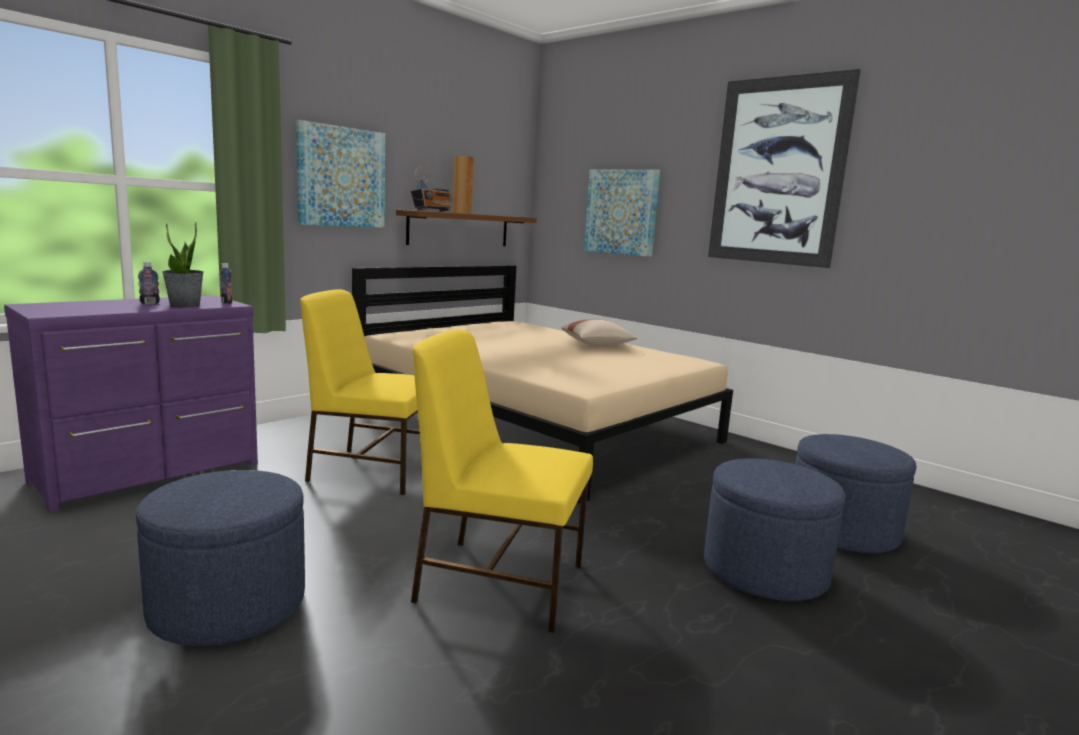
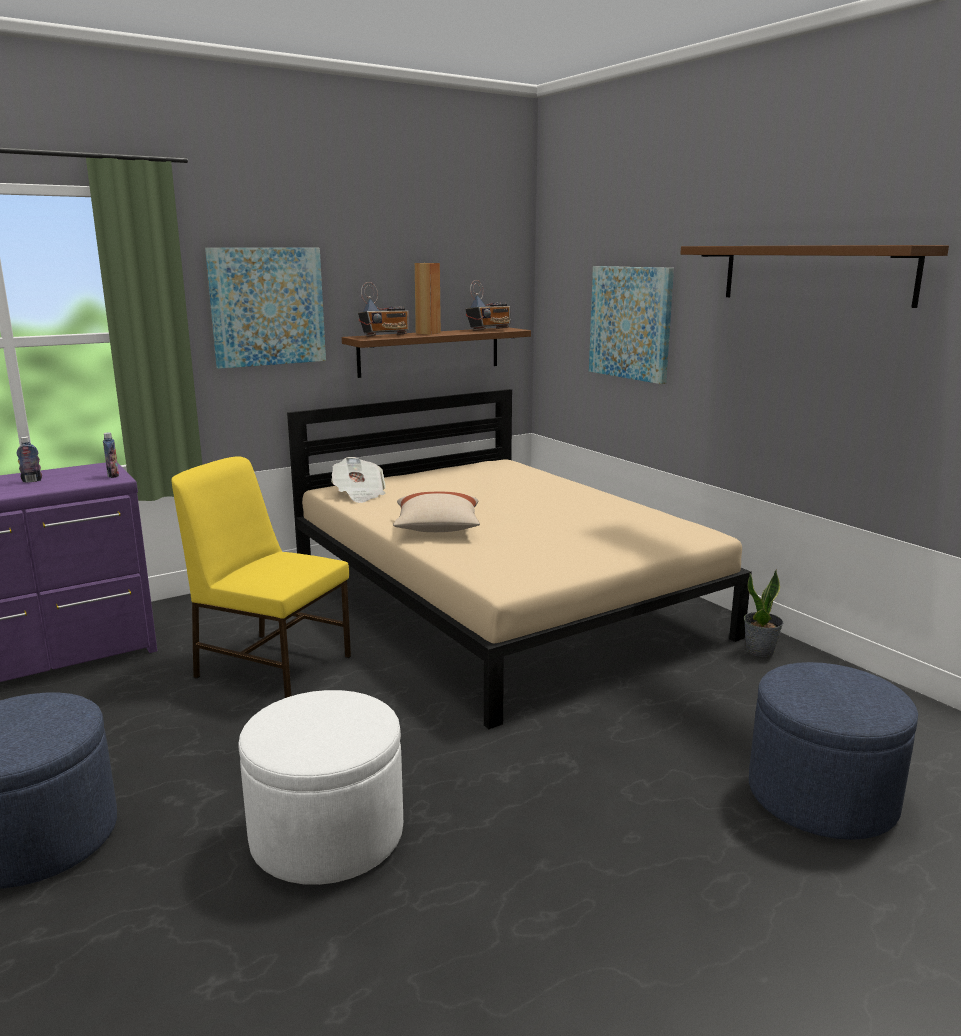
camera: 15 degrees right, 5 degrees up
potted plant [162,222,204,307] -> potted plant moved to [744,569,783,657]
yellow chair [411,329,593,633] -> white ottoman [238,690,403,885]
beige pillow [561,319,637,346] -> beige pillow moved to [393,492,480,532]
blue ottoman [704,458,845,601] -> none
picture [708,69,861,268] -> brown shelf [680,245,949,308]
none -> newspaper [331,457,386,503]
none -> radio [465,280,510,331]

